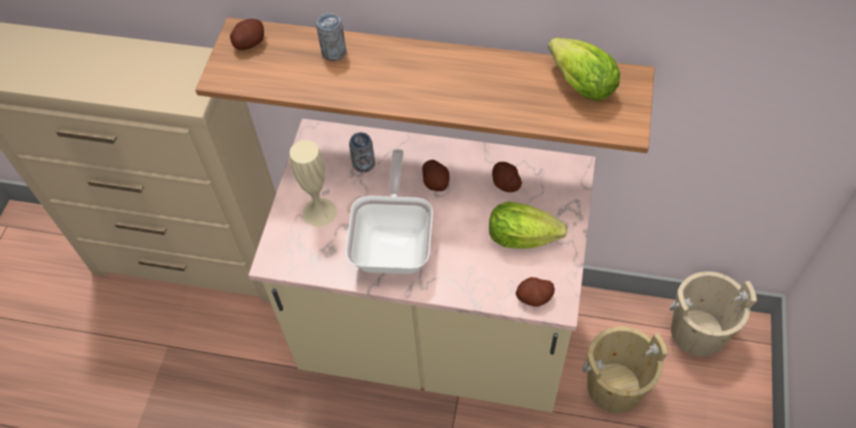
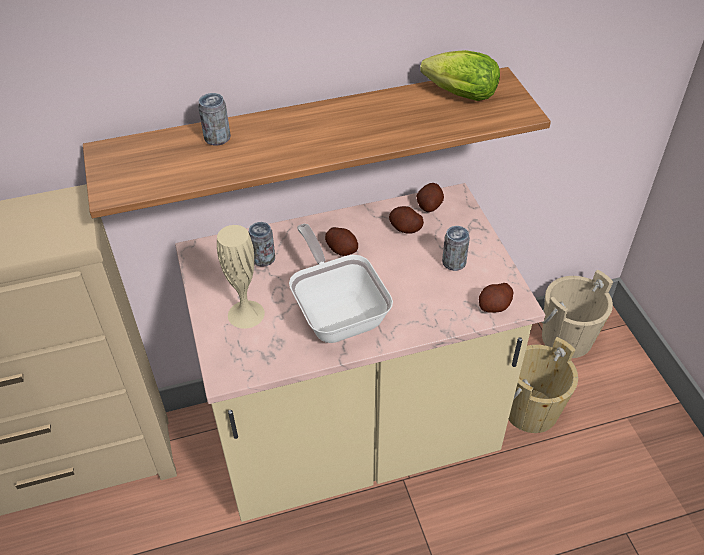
camera: 30 degrees left, 10 degrees down
potato [230,19,264,50] -> potato moved to [416,183,444,212]
lettuce [489,201,567,249] -> can [442,226,470,271]

